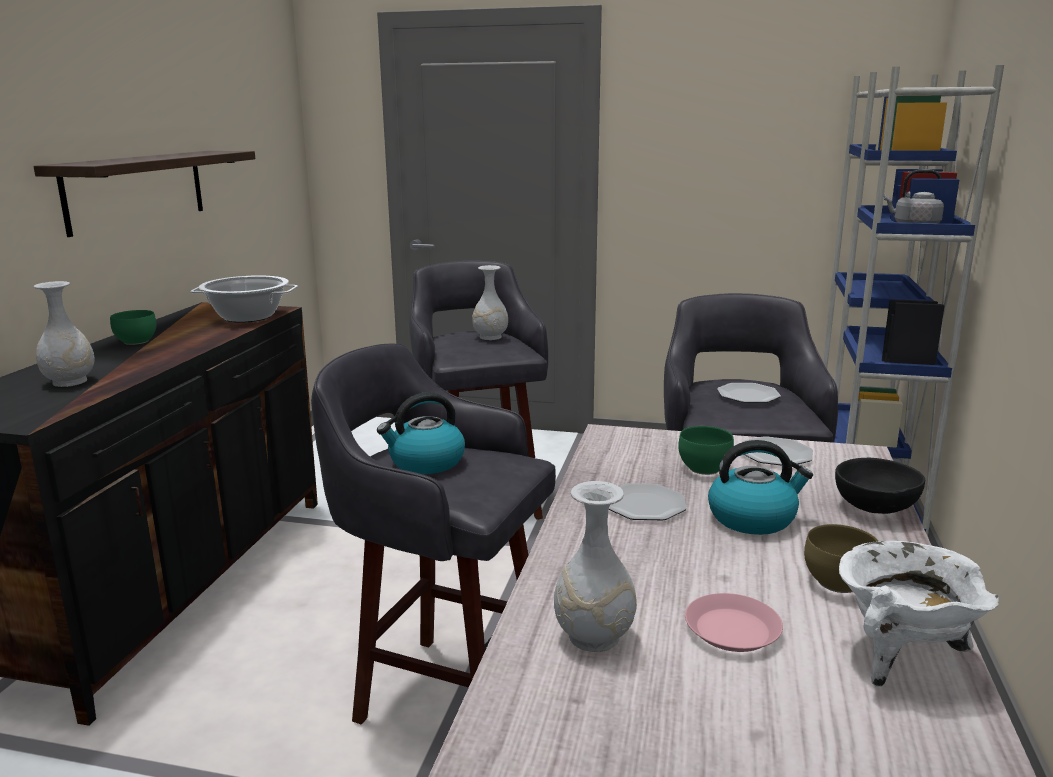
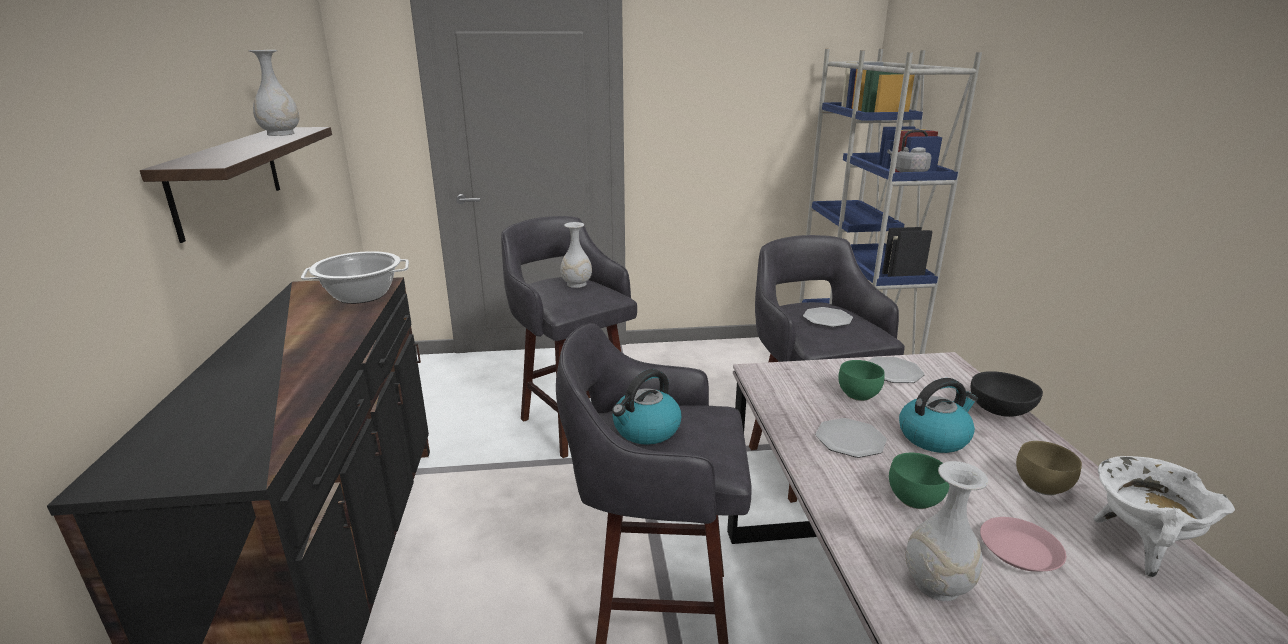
camera: 20 degrees left, 5 degrees up
white vase [34,281,94,387] -> white vase moved to [248,50,299,136]
green bowl [110,310,157,345] -> green bowl moved to [889,453,949,509]

